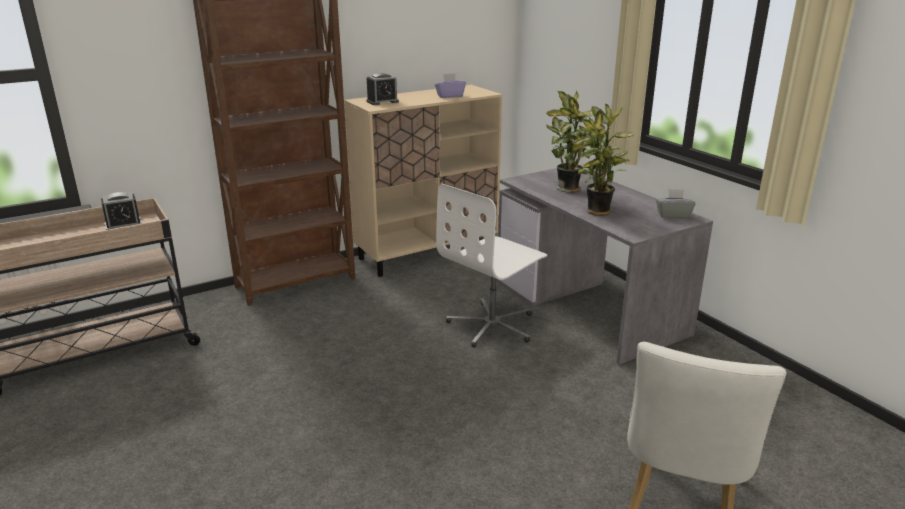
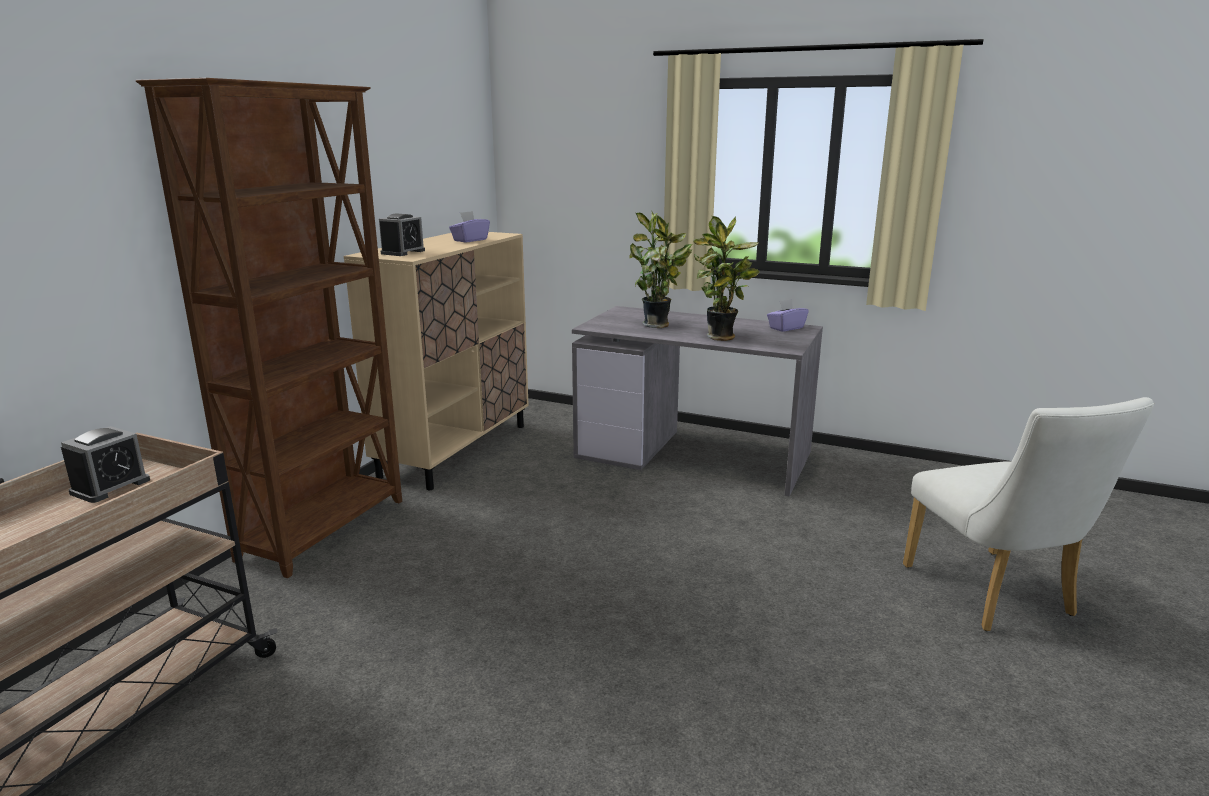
camera: 35 degrees left, 5 degrees down
white office chair [436,184,547,348] -> none
grey tissue box [656,189,696,219] -> purple tissue box [767,299,809,332]

